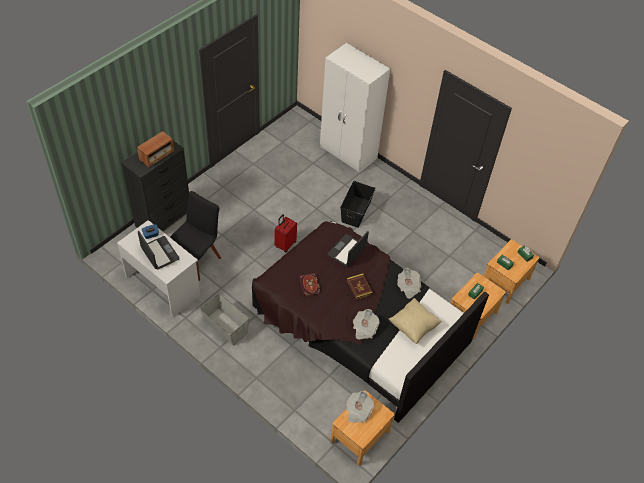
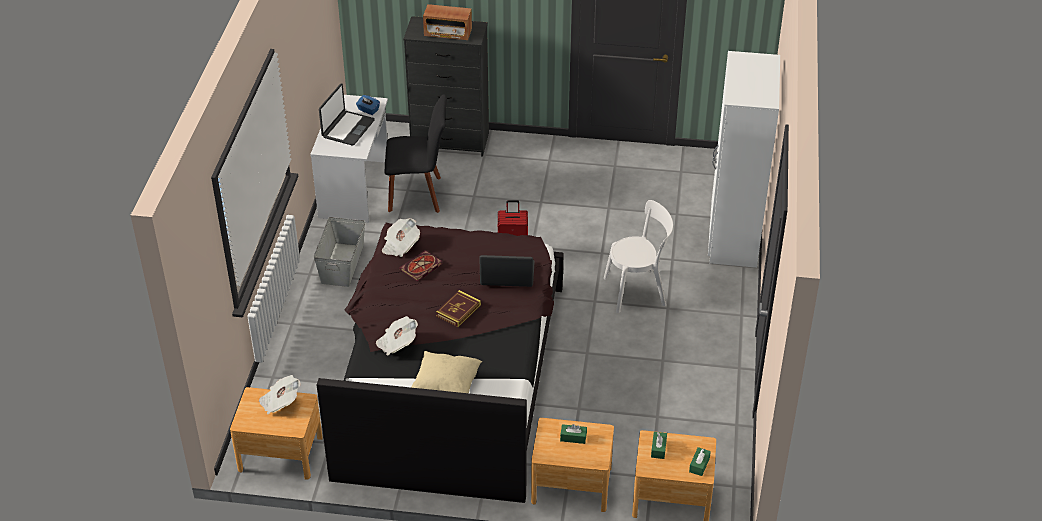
camera: 60 degrees right, 10 degrees down
black storage box [340,181,376,228] -> white chair [604,200,673,313]
newspaper [397,268,421,299] -> newspaper moved to [382,218,420,257]

